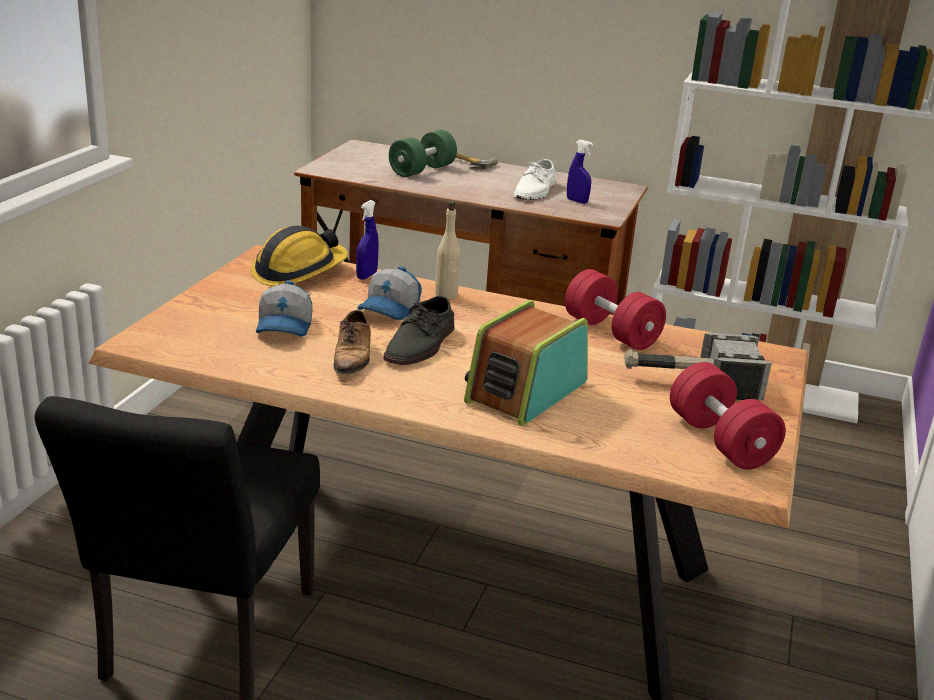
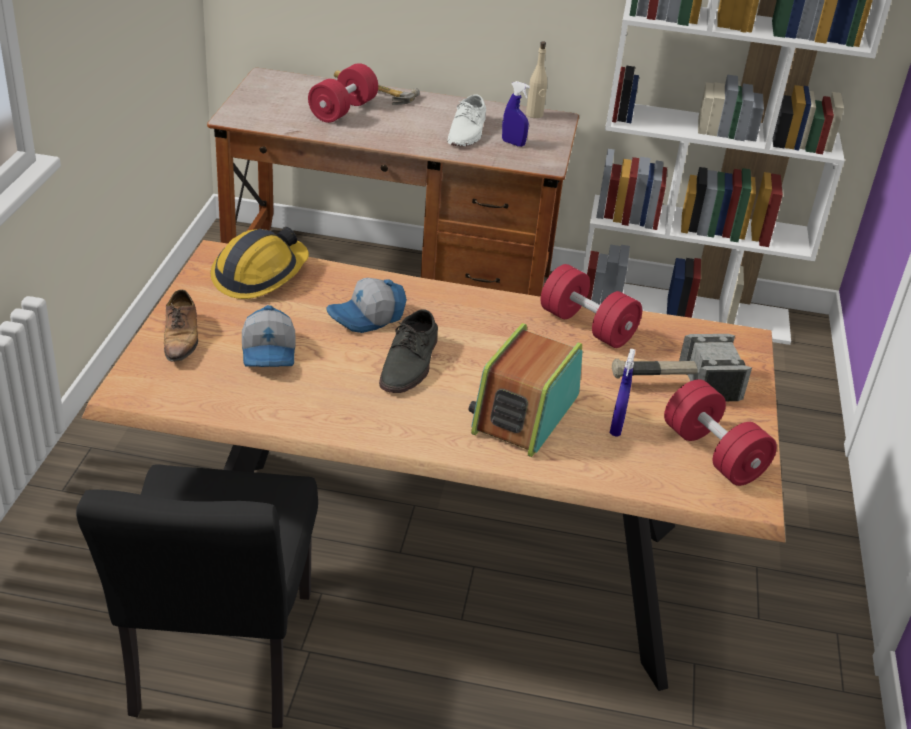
camera: 10 degrees left, 10 degrees up
shoe [334,310,371,374] -> shoe moved to [164,289,198,366]
blue spray bottle [356,200,379,280] -> blue spray bottle moved to [610,349,635,436]
cap [358,266,422,320] -> cap turned 45 degrees clockwise [327,278,407,333]
green dumbbell [389,130,457,177] -> red dumbbell [308,63,378,123]
beige bottle [435,201,460,299] -> beige bottle moved to [526,41,547,118]

